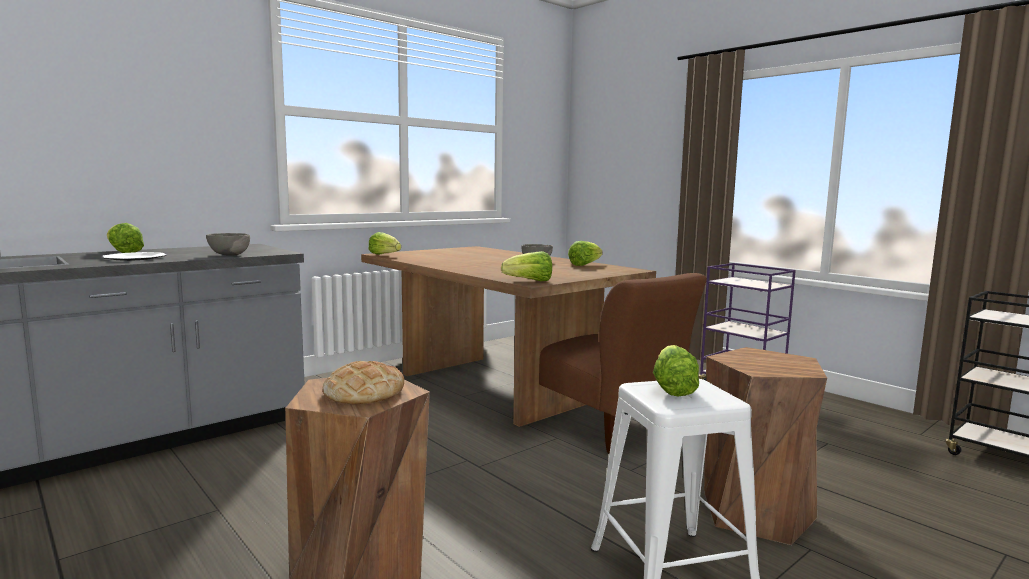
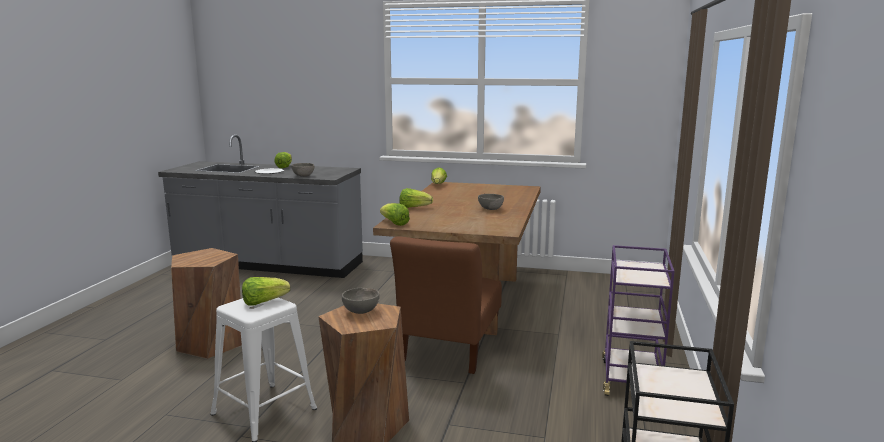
camera: 55 degrees right, 5 degrees up
bread [322,361,404,404] -> none
lettuce [568,241,603,266] -> lettuce moved to [400,188,433,208]
none -> grey bowl [342,288,380,314]

